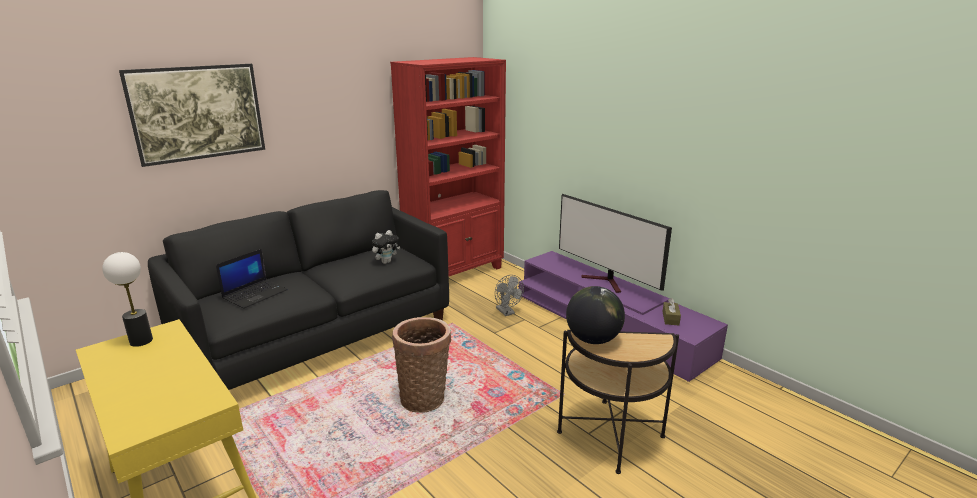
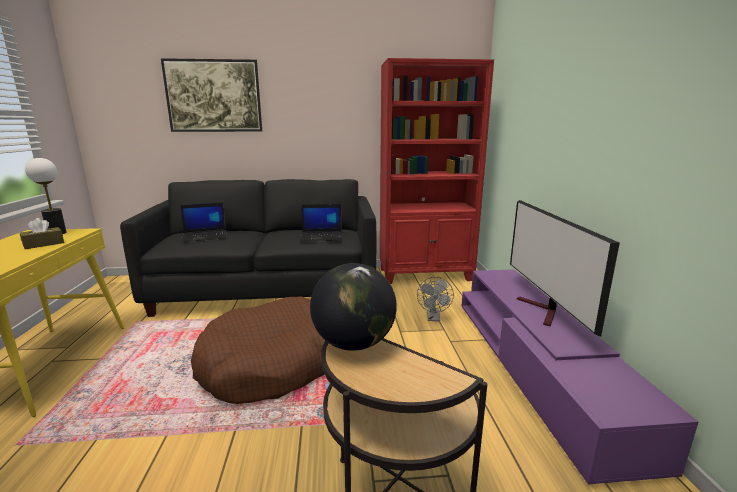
camera: 35 degrees right, 5 degrees down
plush toy [372,230,400,264] -> laptop [300,204,342,242]
basket [392,317,451,413] -> brown dog bed [191,296,325,404]
brown tissue box [663,298,681,326] -> brown tissue box moved to [20,218,64,249]

